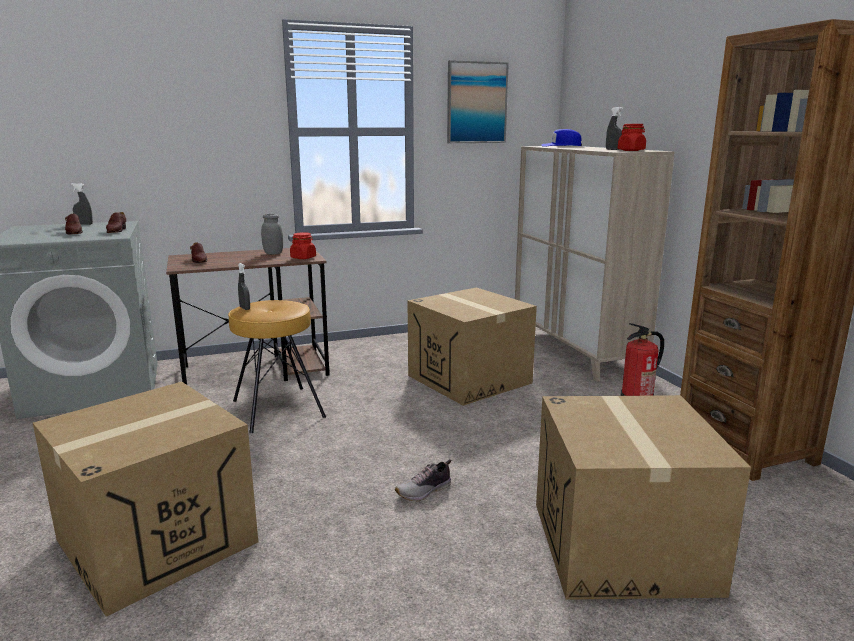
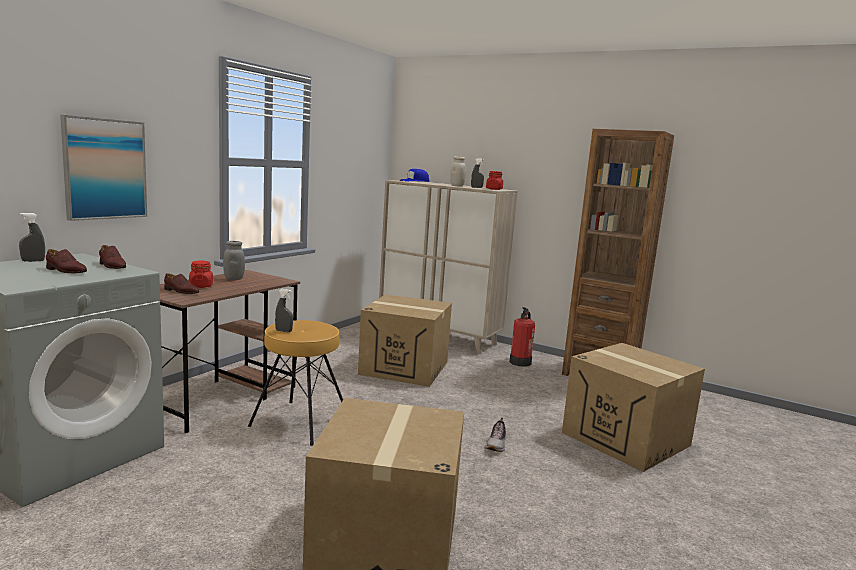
camera: 40 degrees left, 5 degrees down
red jar [290,232,316,259] -> red jar moved to [189,261,213,288]
picture [447,60,509,143] -> picture moved to [60,115,147,221]
none -> white jar [450,156,466,187]

